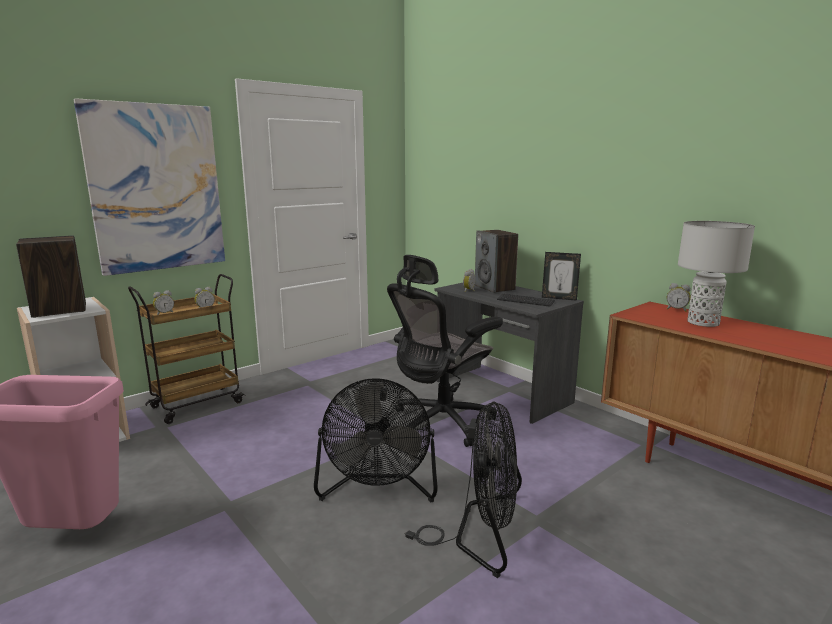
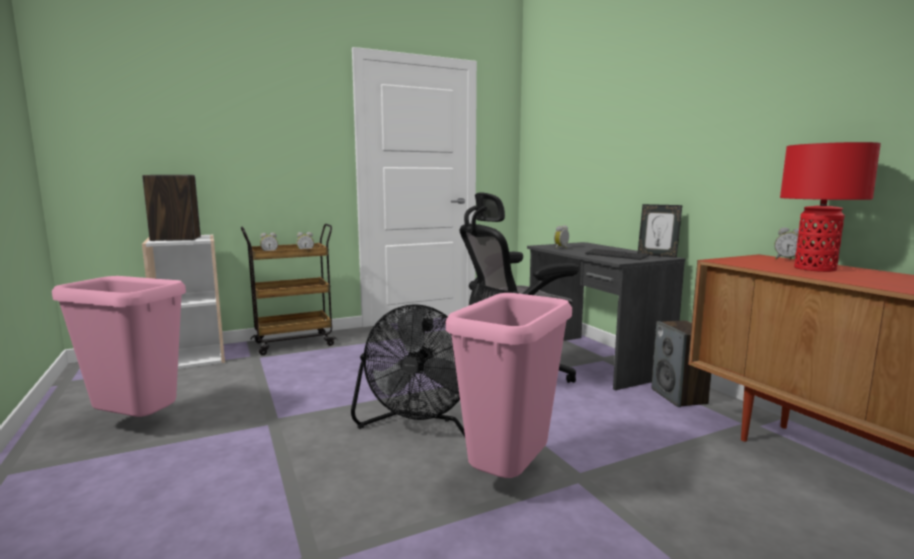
camera: 15 degrees right, 5 degrees down
picture [74,98,225,276] -> none
black fan [405,402,522,578] -> pink trash can [446,293,572,478]
speaker [475,230,518,293] -> speaker moved to [651,320,712,407]
white table lamp [678,221,755,327] -> red table lamp [780,142,881,272]

